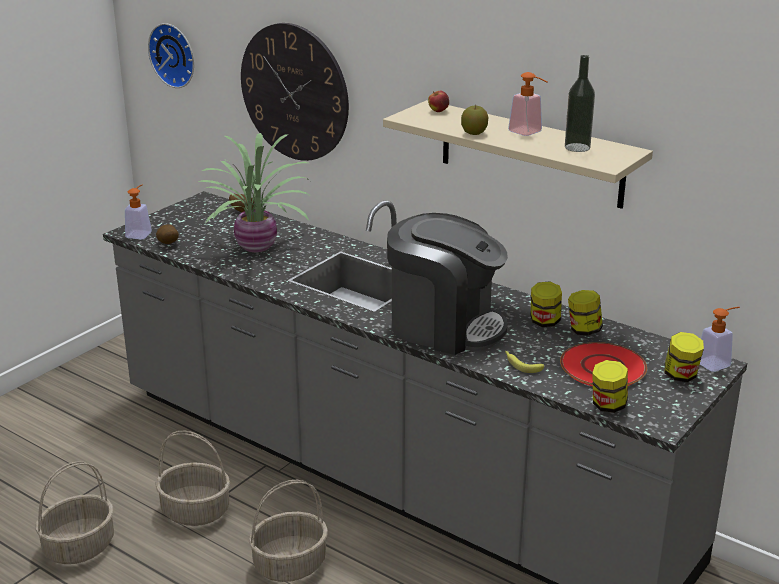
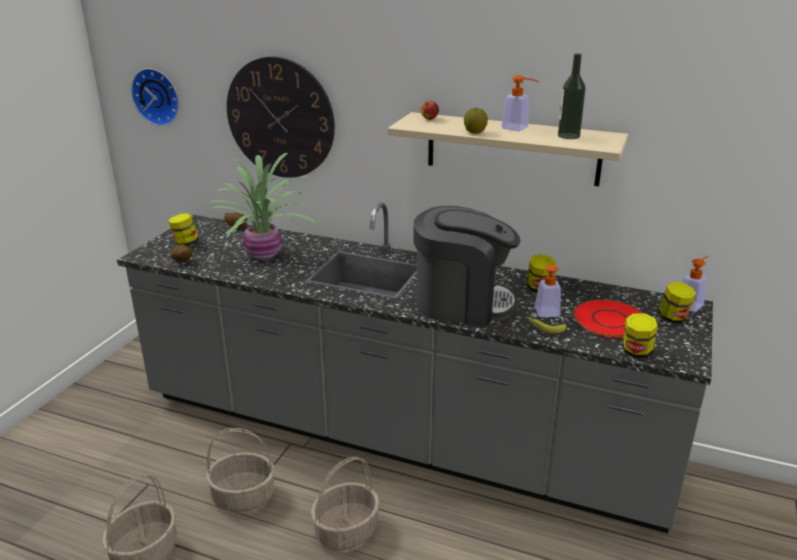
camera: 15 degrees left, 0 degrees up
soap dispenser [125,184,152,239] -> soap dispenser moved to [534,259,561,317]
jar [568,290,603,336] -> jar moved to [168,213,199,246]

